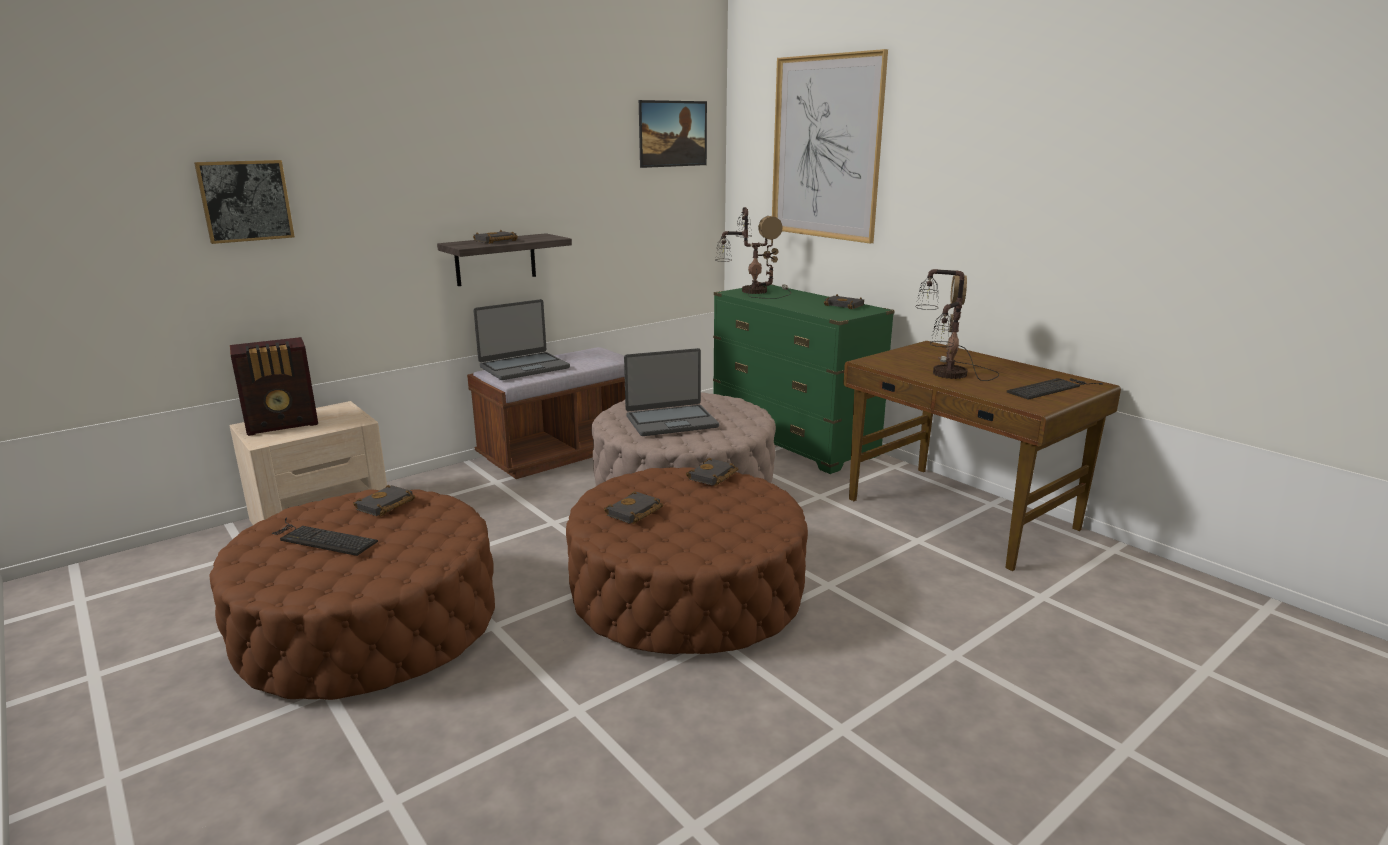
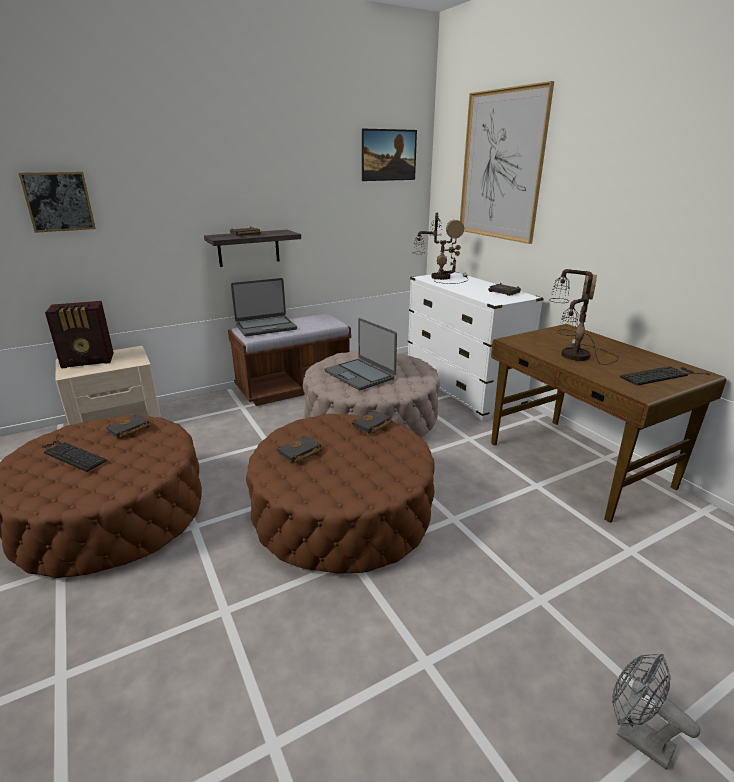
camera: 10 degrees right, 5 degrees up
laptop [624,348,719,436] -> laptop turned 60 degrees clockwise [325,318,397,390]
green dresser [713,284,895,474] -> white dresser [408,272,544,421]
none -> grey fan [612,654,700,769]

